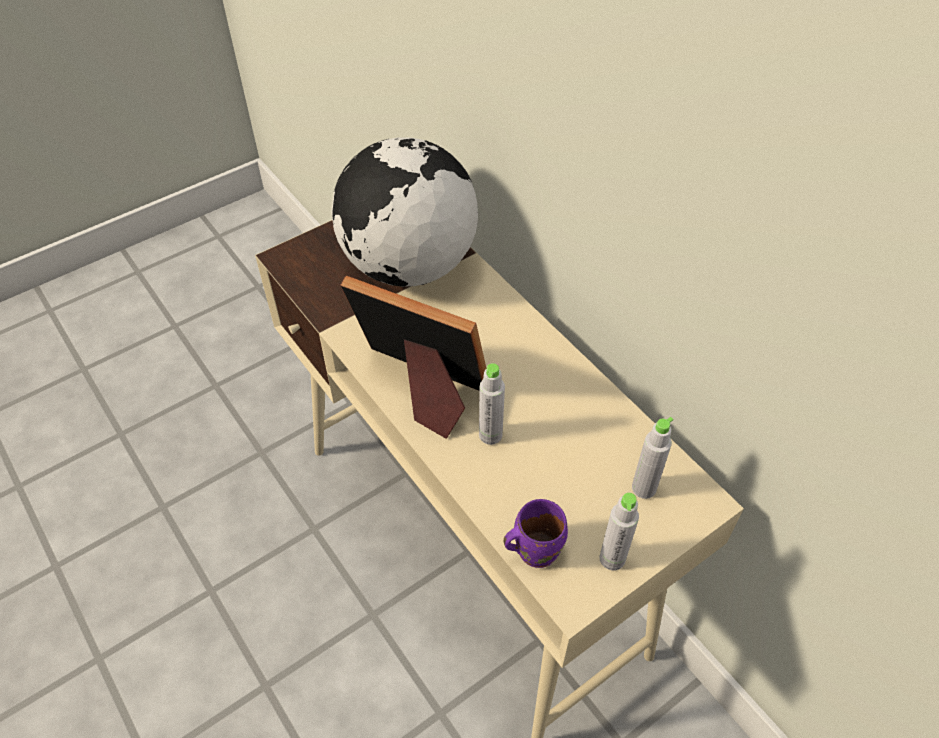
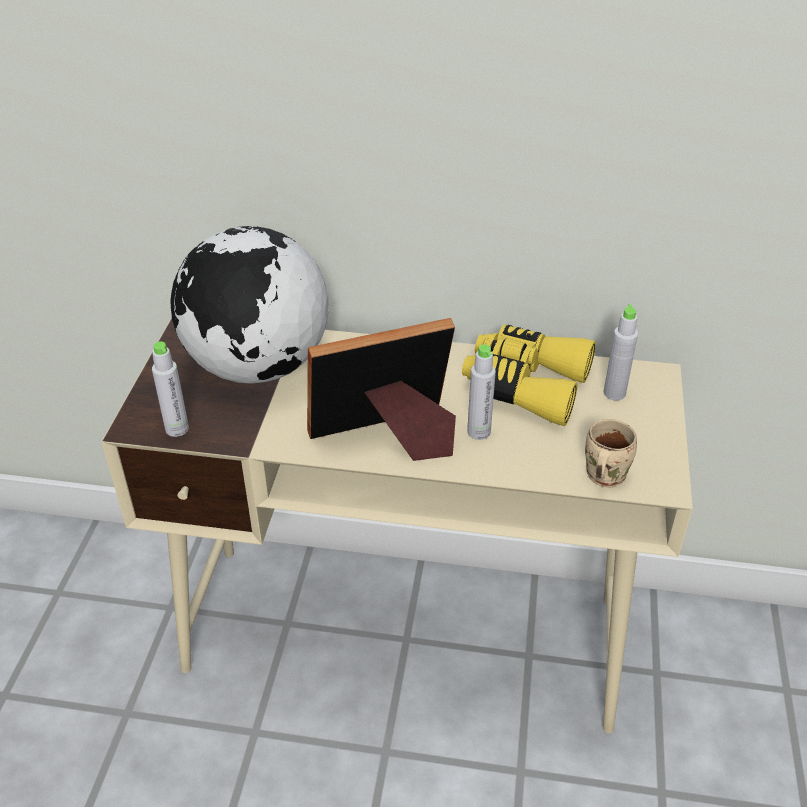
camera: 45 degrees left, 10 degrees down
purple mug [504,499,568,568] -> beige mug [585,419,637,487]
grey bottle [599,493,639,570] -> grey bottle moved to [152,341,189,437]
none -> yellow binoculars [462,324,596,426]

